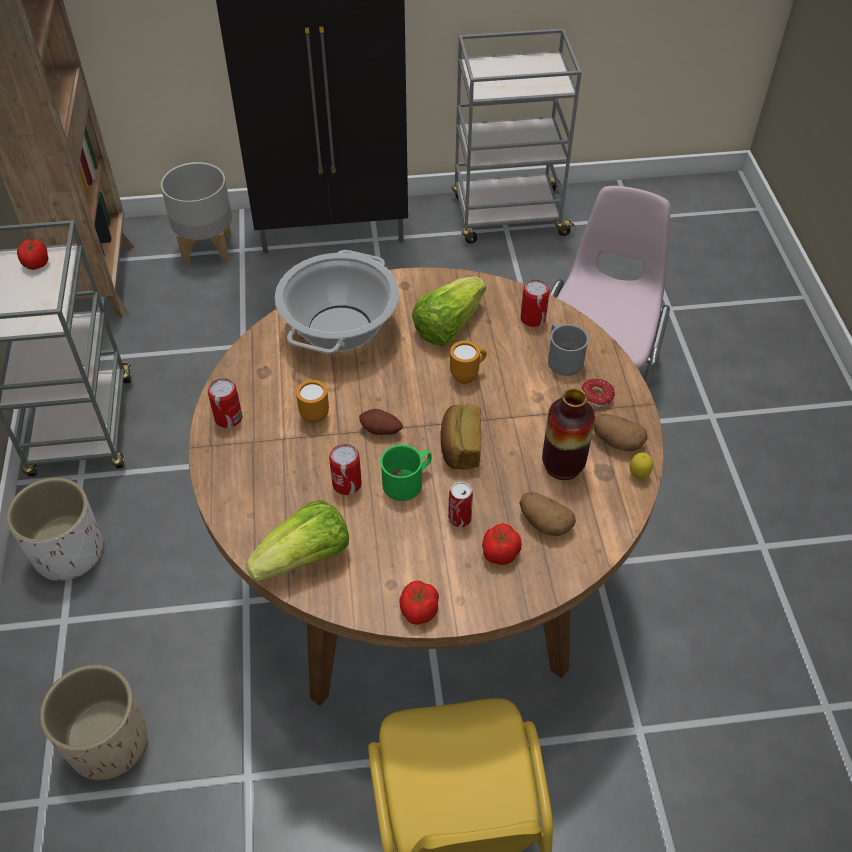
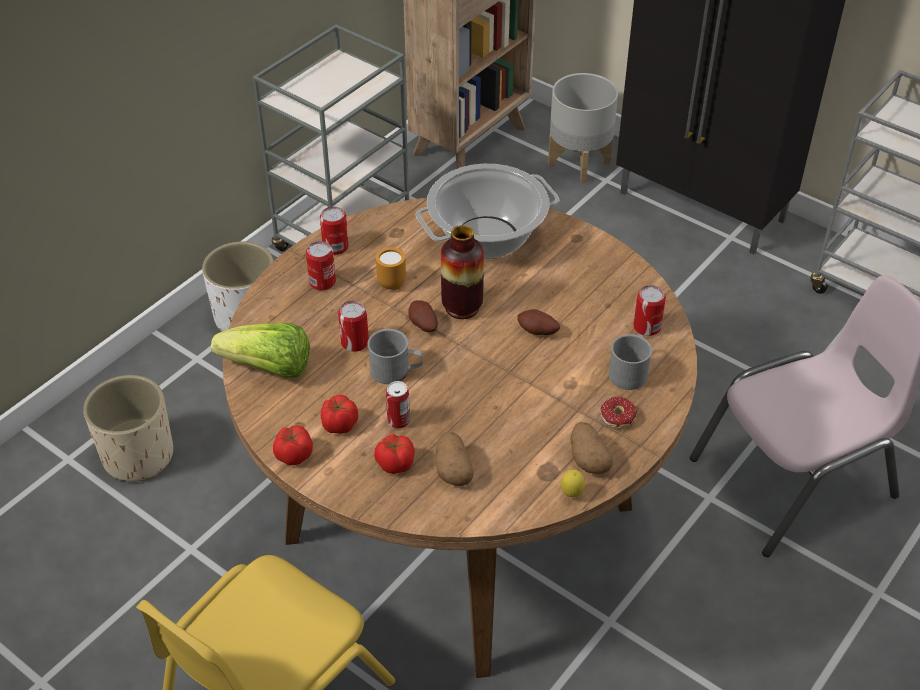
camera: 45 degrees right, 5 degrees down
tomato [17,240,48,270] -> tomato moved to [321,395,358,434]
green mug [380,444,431,501] -> grey mug [367,329,423,384]
lettuce [412,277,486,346] -> none
bread [441,404,481,470] -> none
orange mug [450,341,487,384] -> potato [517,309,560,335]
vase [542,388,595,480] -> vase moved to [441,225,484,319]
none -> can [306,241,336,290]

